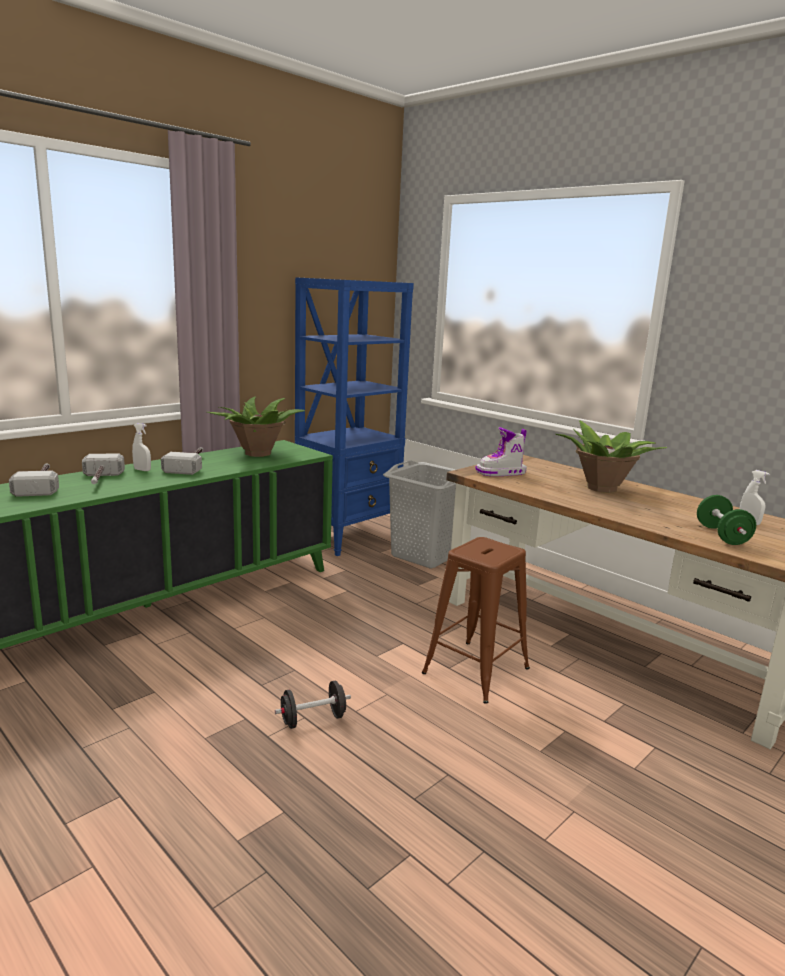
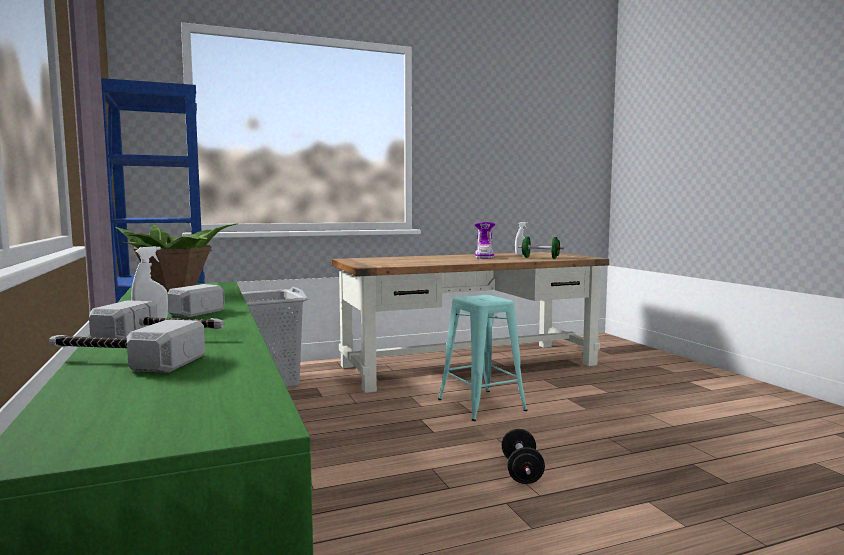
camera: 65 degrees left, 10 degrees down
brown stool [422,537,530,704] -> turquoise stool [438,295,528,421]
boot [475,427,527,476] -> boot moved to [474,222,495,259]
potted plant [555,420,667,493] -> none

